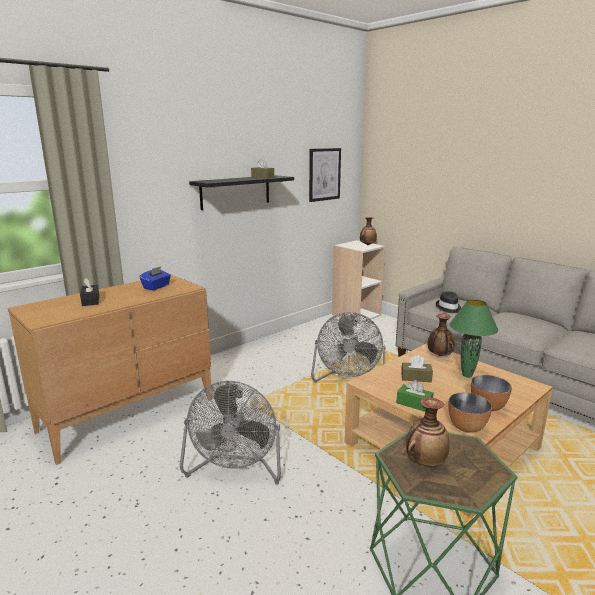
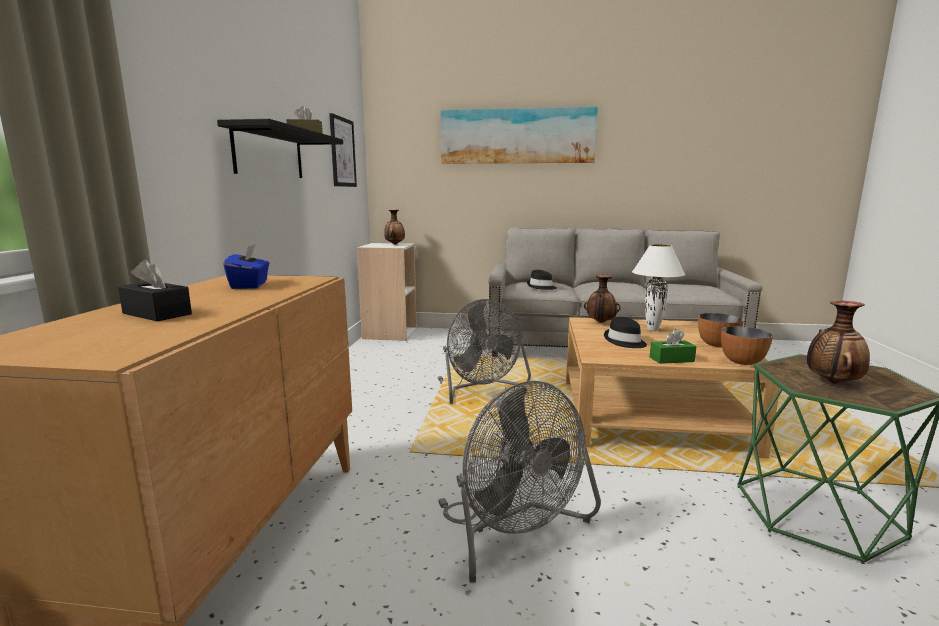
camera: 40 degrees left, 5 degrees down
brown tissue box [401,355,433,382] -> black hat [604,316,647,348]
green table lamp [449,300,498,378] -> white table lamp [632,244,685,331]
none -> picture [440,107,598,164]

